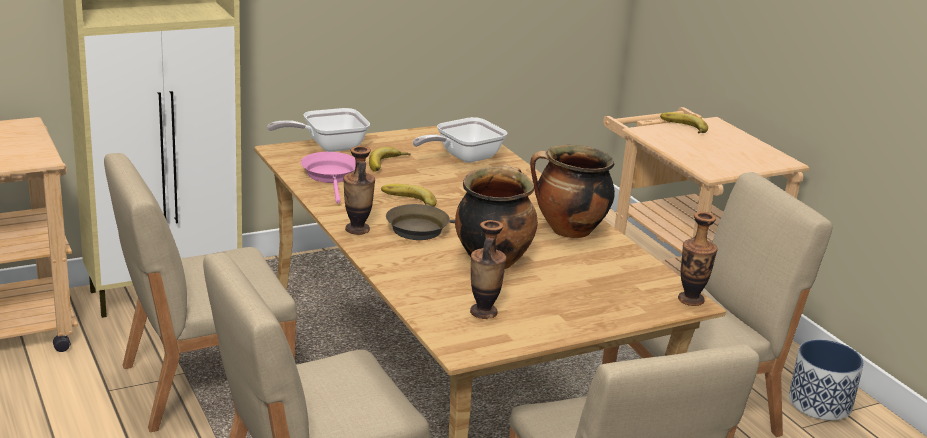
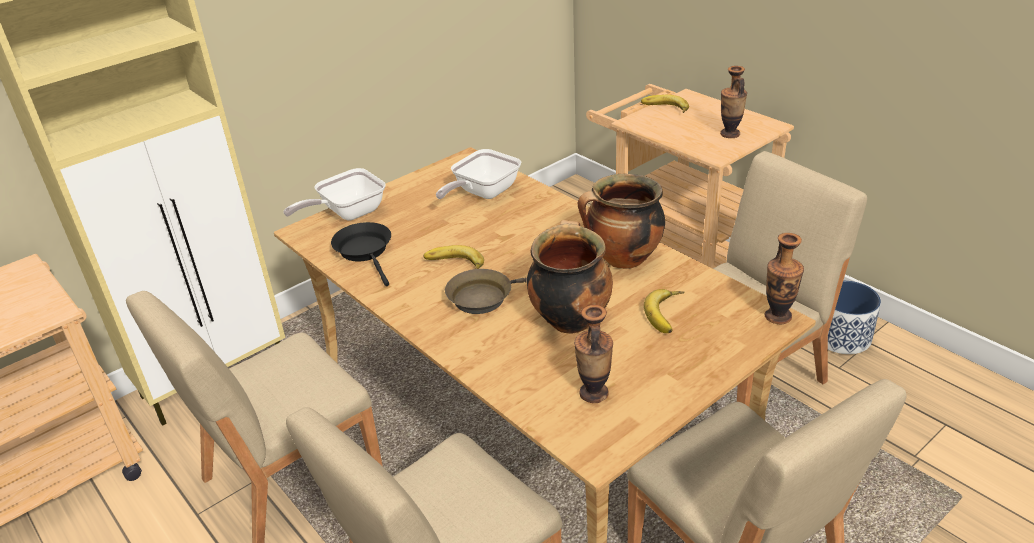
camera: 10 degrees left, 10 degrees up
pink frying pan [301,152,356,203] -> black frying pan [331,222,391,286]
vase [343,146,375,235] -> vase moved to [720,66,747,138]
banana [369,147,411,172] -> banana moved to [644,289,684,333]

